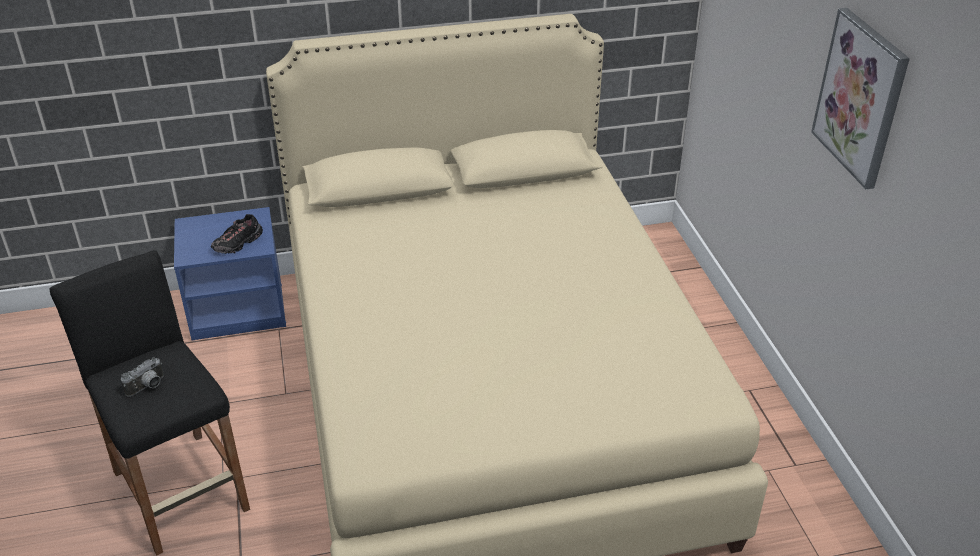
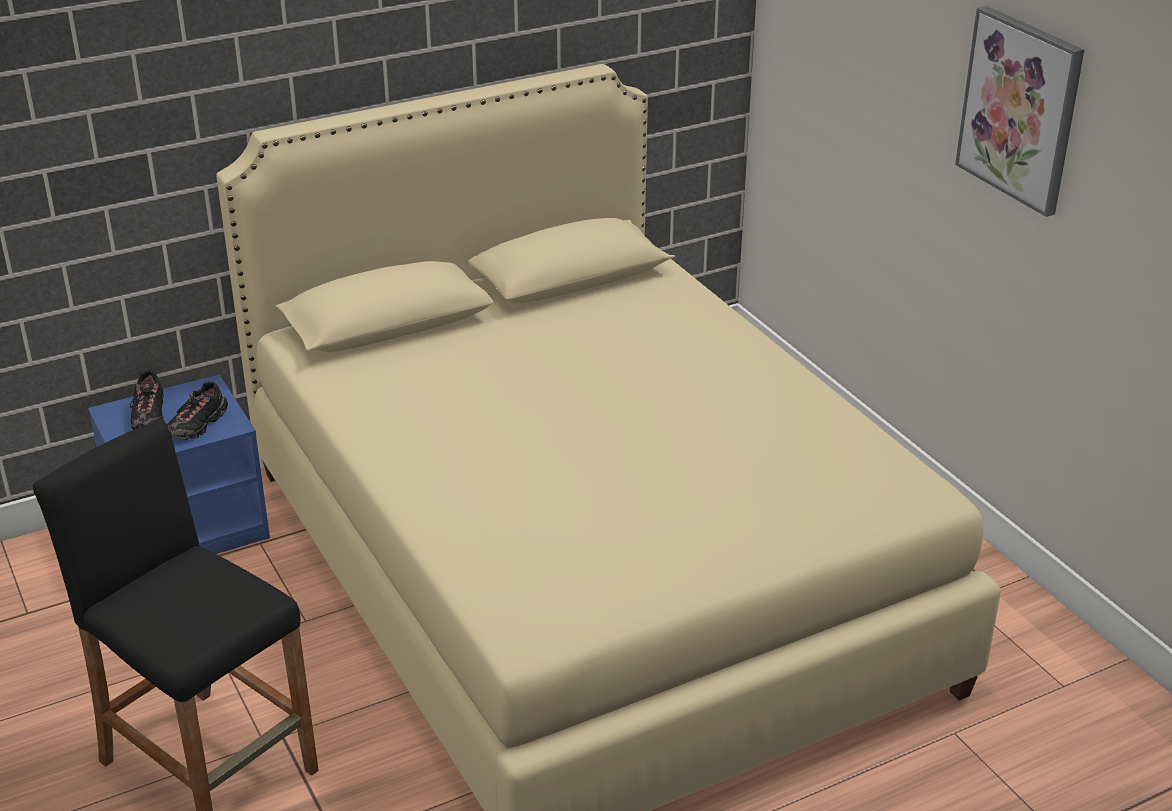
camera: 15 degrees left, 5 degrees down
camera [121,357,164,397] -> none
none -> black shoe [130,370,163,429]

